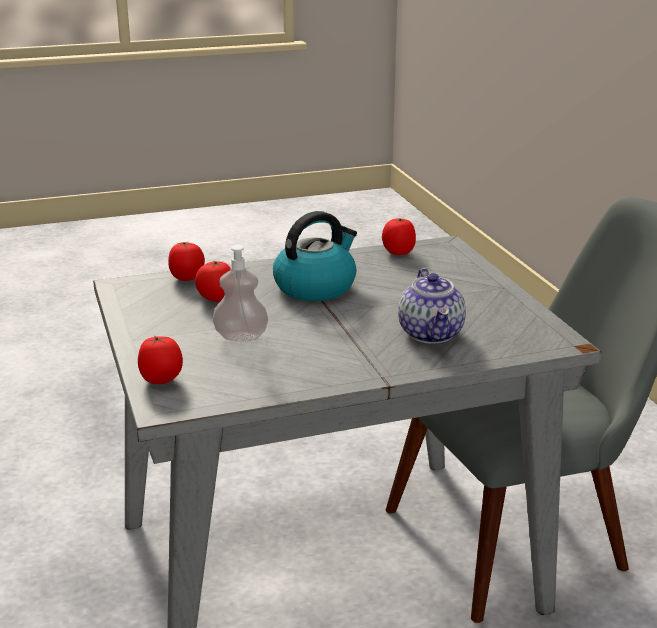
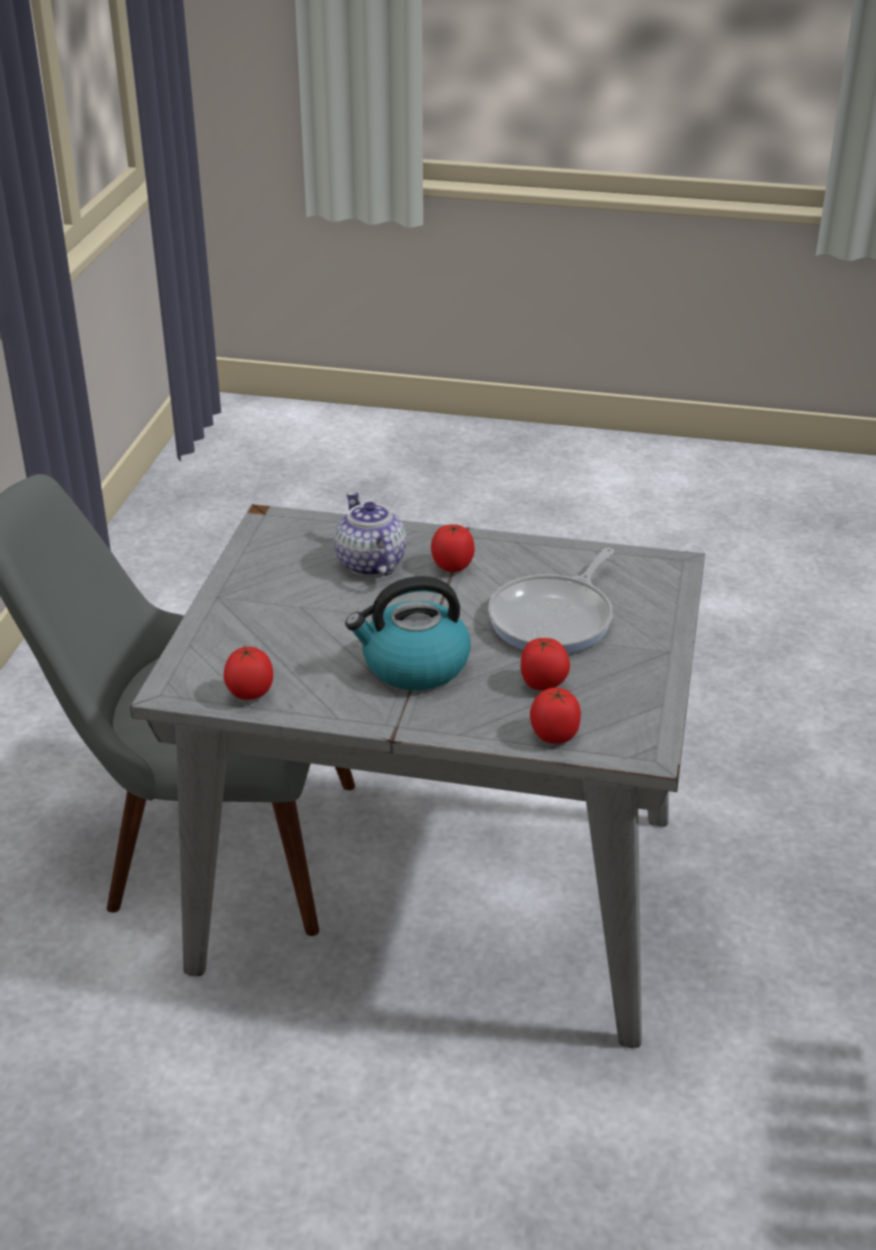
camera: 150 degrees left, 10 degrees up
tomato [138,335,183,384] -> tomato moved to [431,524,474,572]
soap dispenser [213,245,268,342] -> frying pan [488,548,614,654]
teapot [398,268,466,343] -> teapot turned 45 degrees counterclockwise [334,491,406,576]

